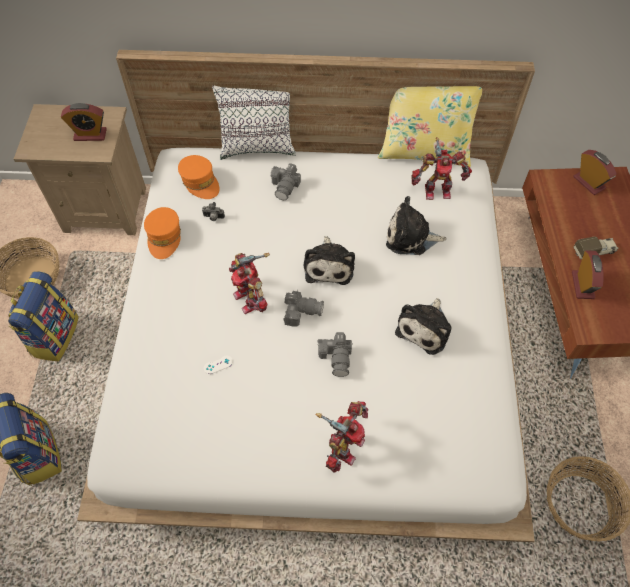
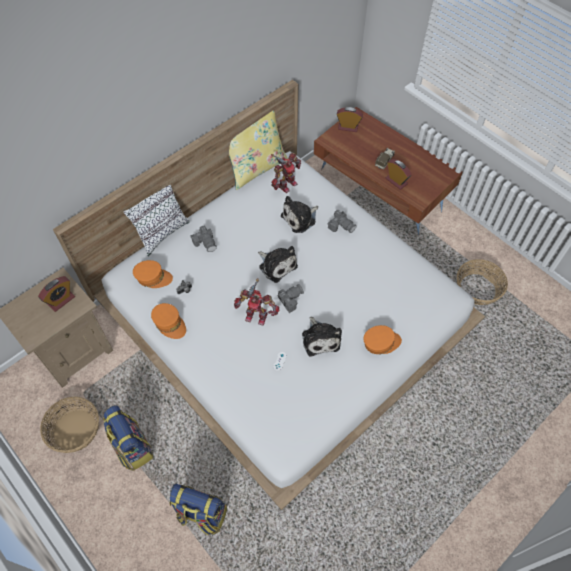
camera: 45 degrees left, 0 degrees up
toy robot [316,401,368,473] -> orange cap [364,325,402,354]
camera [318,332,353,377] -> camera moved to [328,209,357,233]
plush toy [395,298,452,355] -> plush toy moved to [302,317,342,357]

